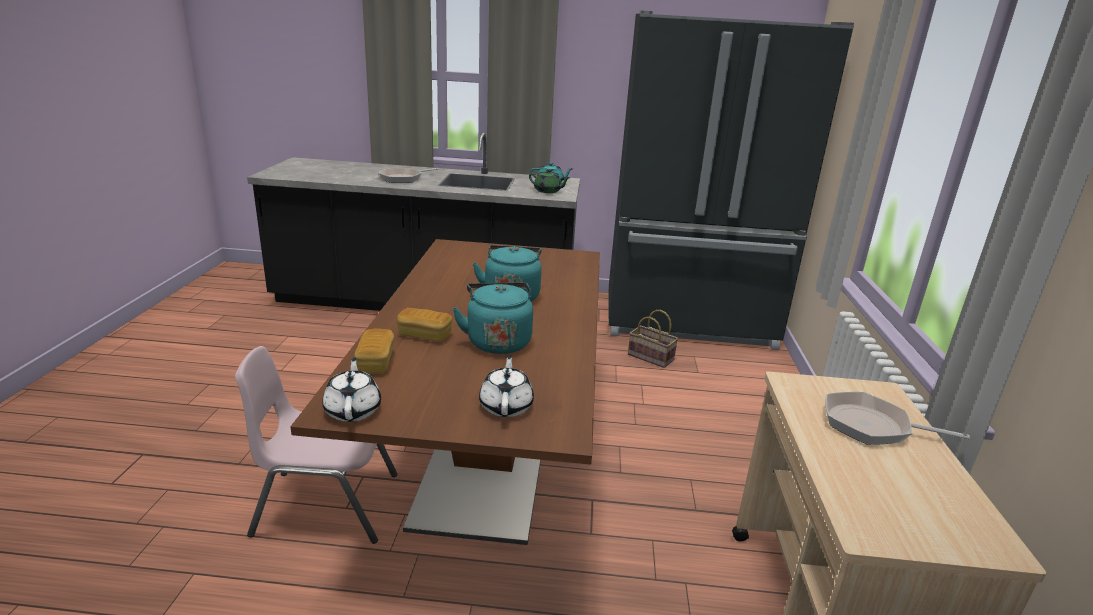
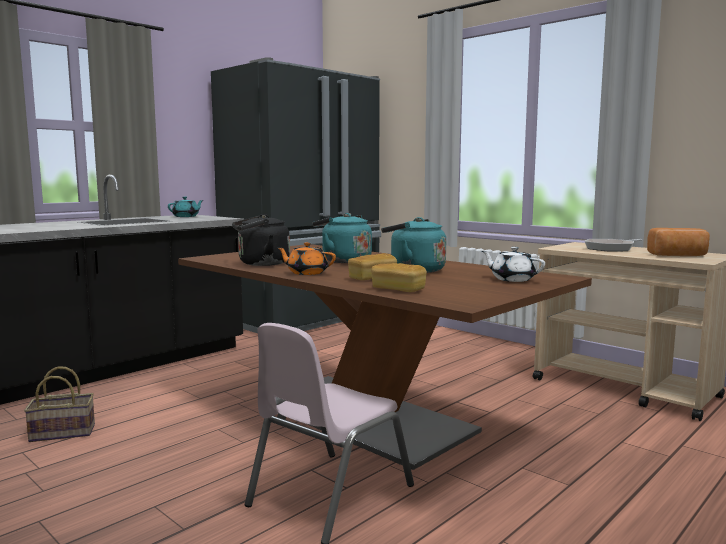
camera: 50 degrees left, 15 degrees down
white teapot [322,357,381,422] -> none
frying pan [378,168,439,183] -> none
green teapot [529,169,571,193] -> none
basket [628,310,678,368] -> basket moved to [24,366,95,442]
none -> black kettle [232,214,290,266]
none -> orange teapot [278,242,336,275]
none -> bread [647,228,710,256]

